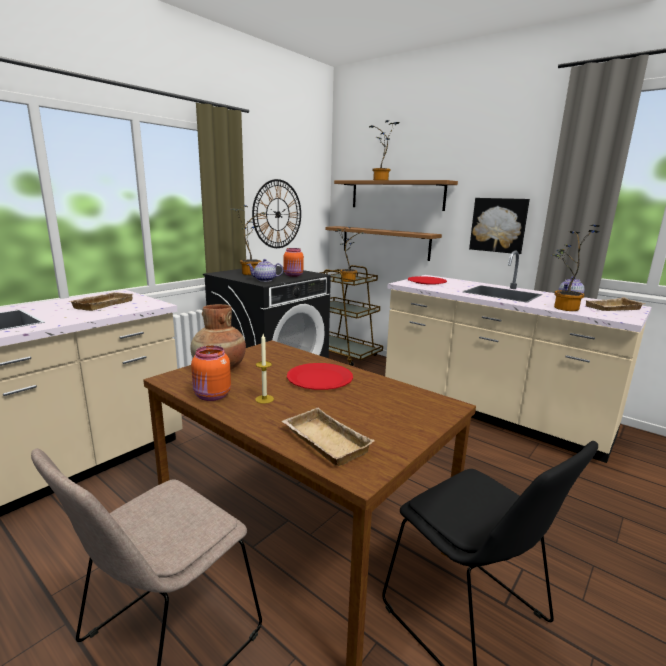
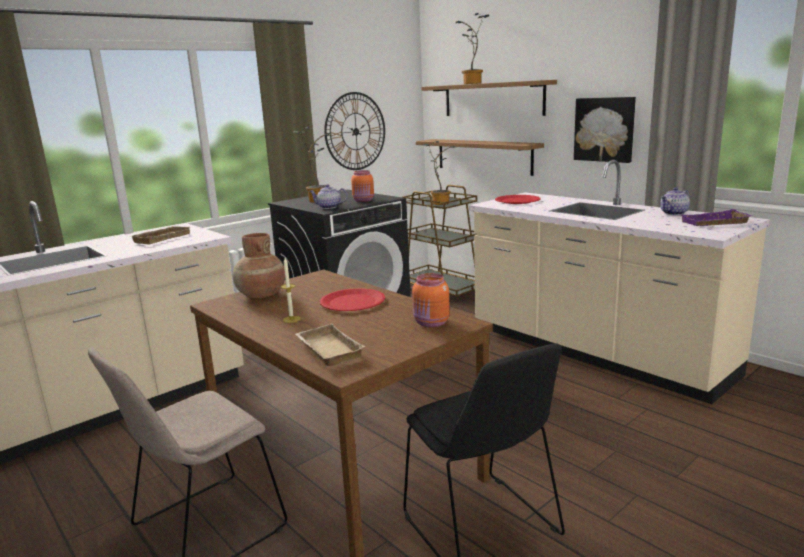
camera: 10 degrees right, 0 degrees up
orange jar [191,346,231,401] -> orange jar moved to [412,273,450,327]
potted plant [551,225,599,311] -> none
beige tray [586,297,645,311] -> purple tray [682,209,752,226]

